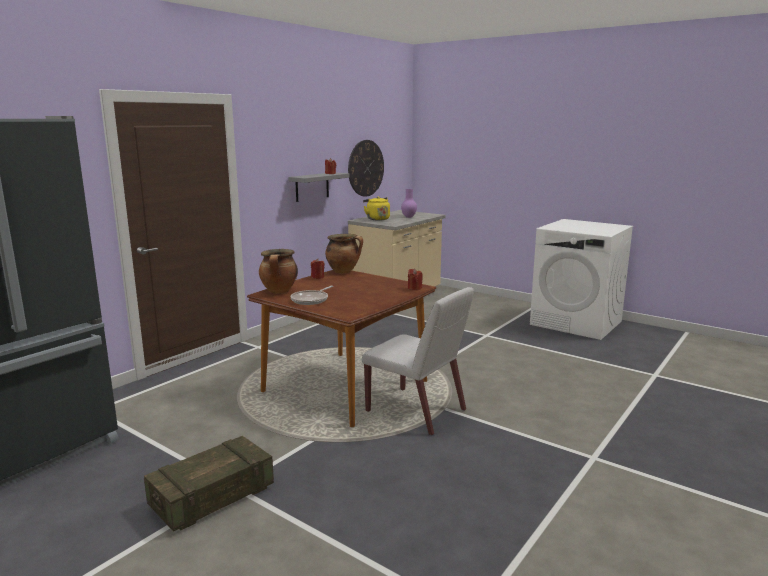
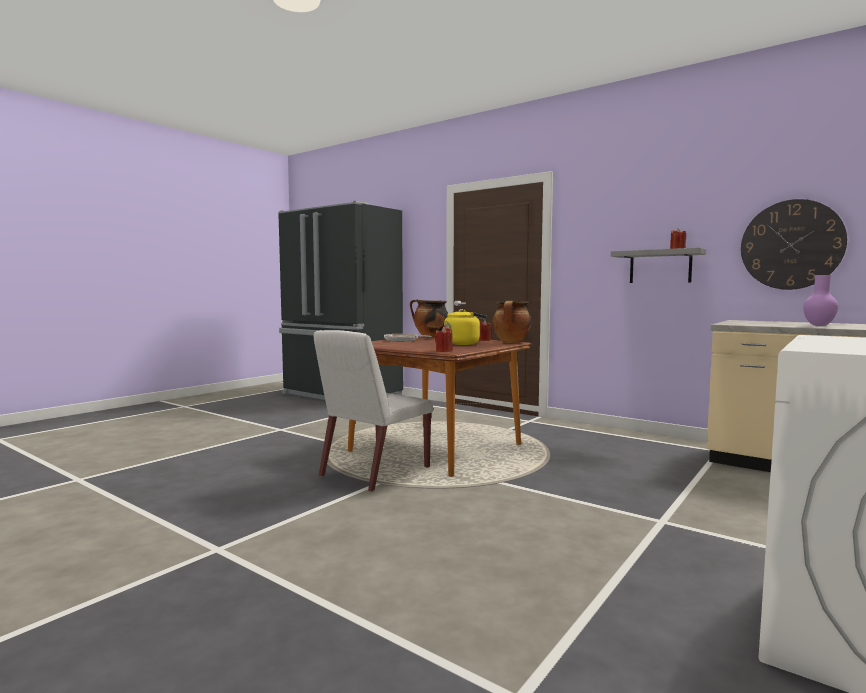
camera: 90 degrees right, 10 degrees down
crate [144,436,274,532] -> none
yellow kettle [363,197,390,221] -> yellow kettle moved to [444,309,487,345]

